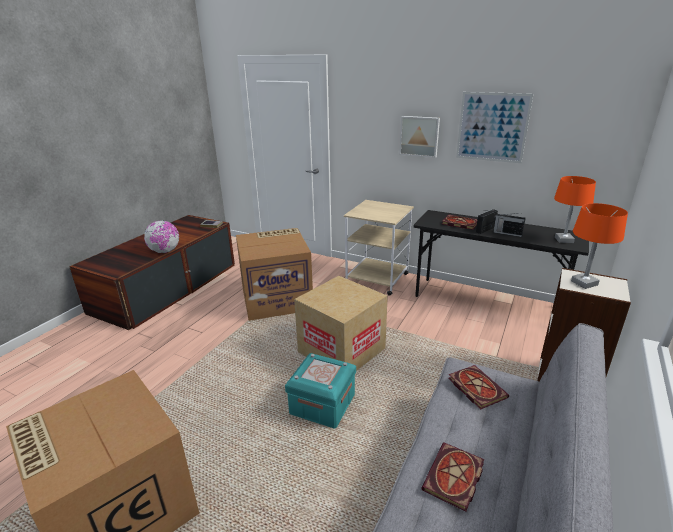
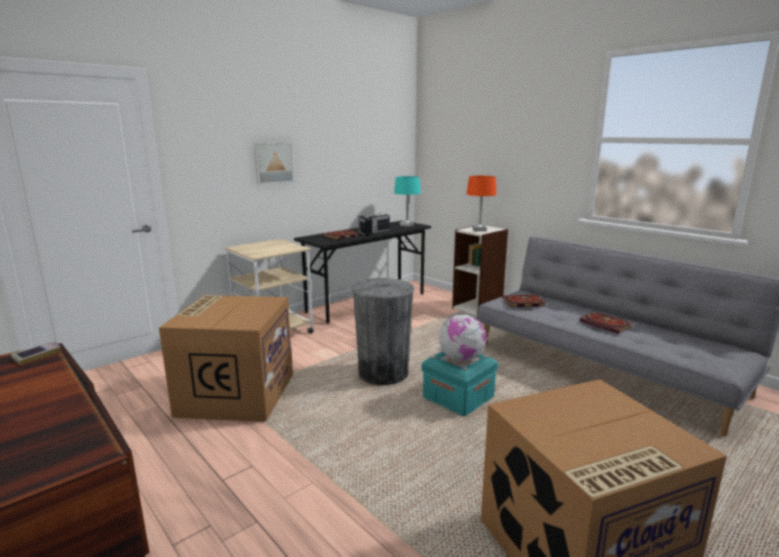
camera: 70 degrees left, 10 degrees down
globe [144,220,179,253] -> globe moved to [439,314,487,362]
cardboard box [294,276,388,371] -> grey trash can [352,278,414,385]
picture [456,92,533,163] -> none
orange table lamp [554,176,596,243] -> turquoise table lamp [394,176,421,227]

